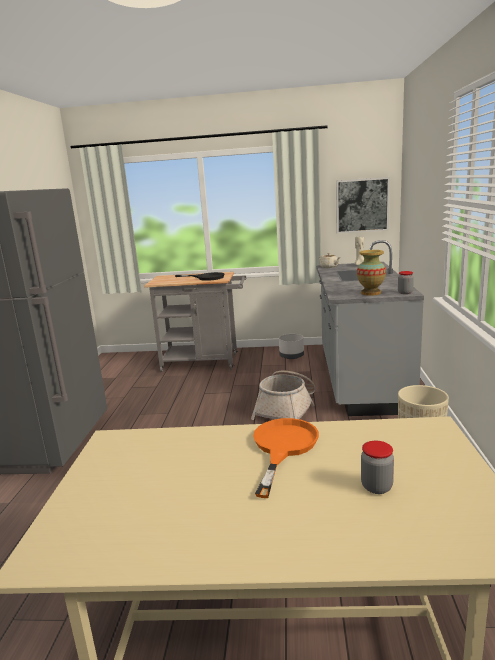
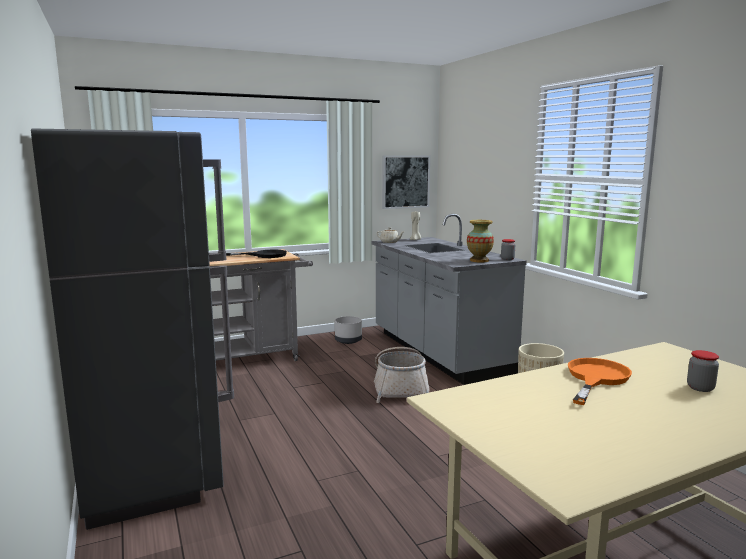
camera: 30 degrees left, 5 degrees down
orange frying pan [253,418,319,498] -> orange frying pan turned 45 degrees clockwise [568,358,632,405]

